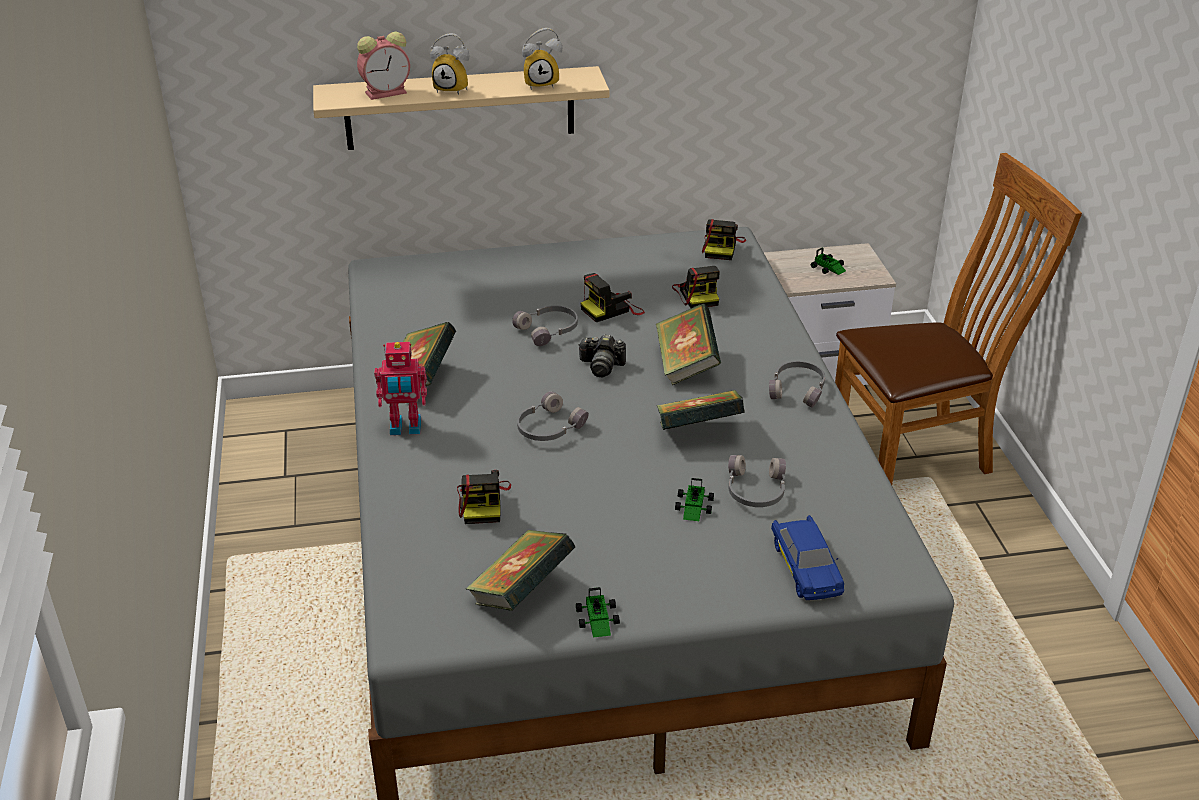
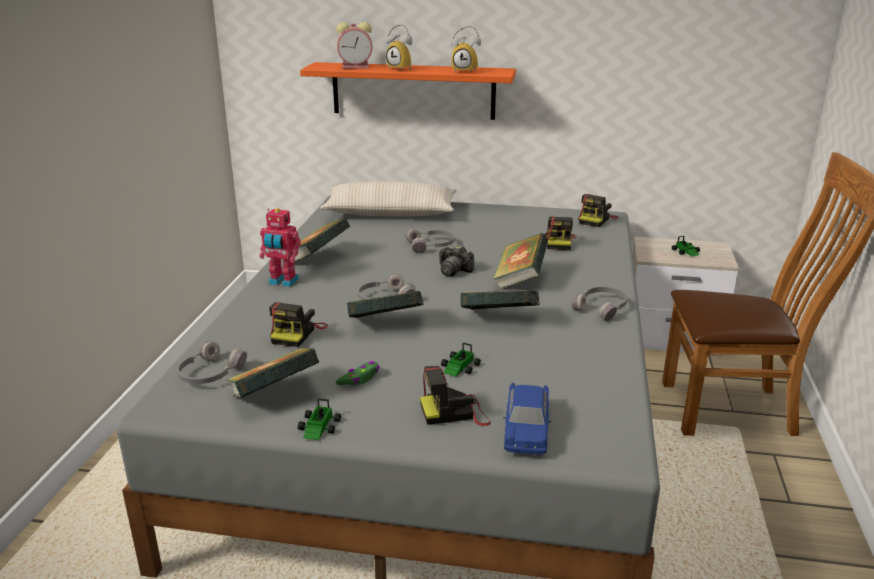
camera: 20 degrees right, 10 degrees down
beige shelf [313,66,609,150] -> orange shelf [300,62,516,120]
camera [580,273,645,322] -> camera moved to [420,366,491,426]
grey headphones [728,455,786,507] -> grey headphones moved to [177,341,247,384]
none -> beige pillow [320,181,457,217]
none -> green game controller [336,361,380,385]
none -> book [347,291,424,318]

